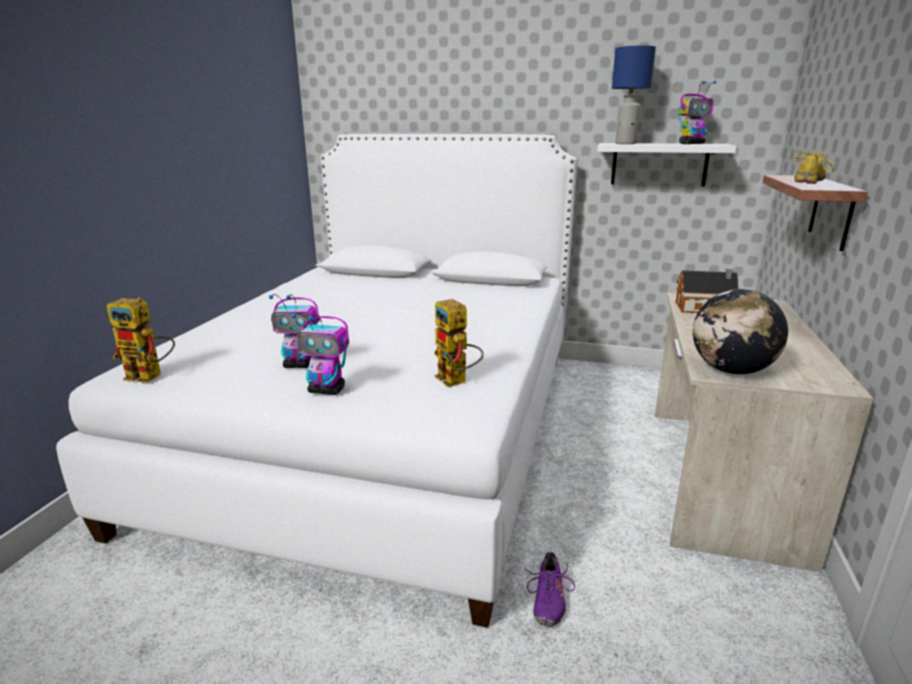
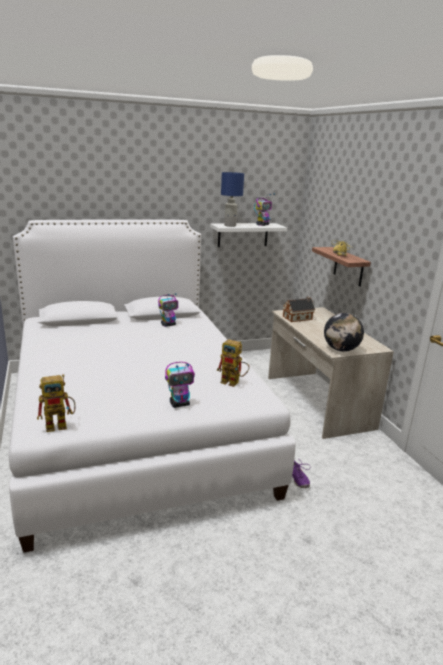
camera: 35 degrees left, 0 degrees up
toy robot [269,294,320,368] -> toy robot moved to [158,293,178,327]

